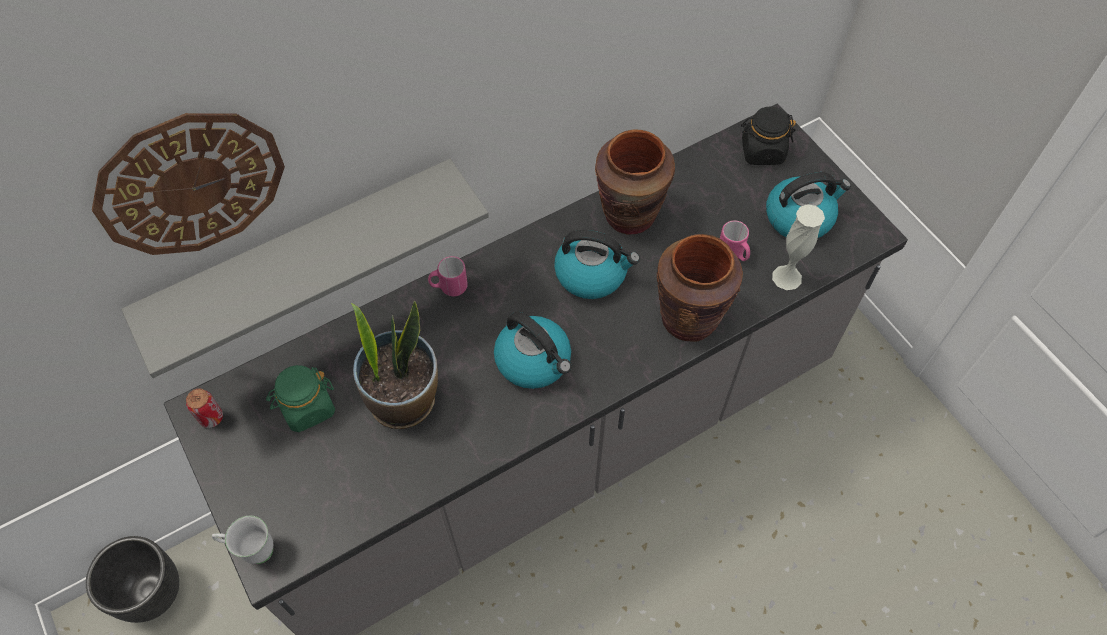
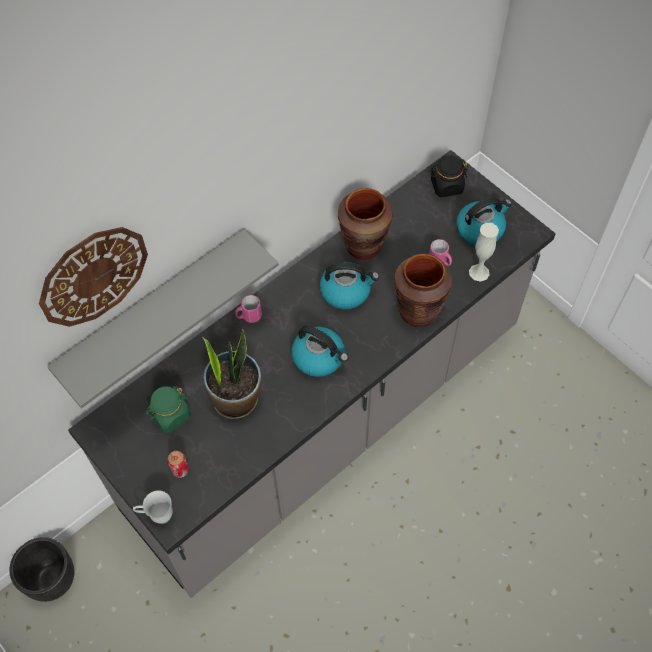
camera: 10 degrees left, 0 degrees up
can [186,389,223,428] -> can moved to [167,451,189,478]

